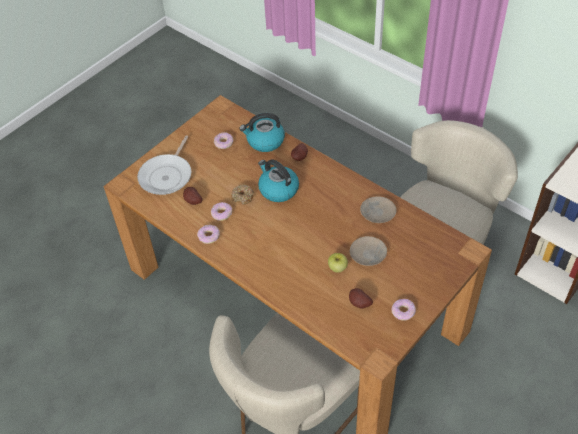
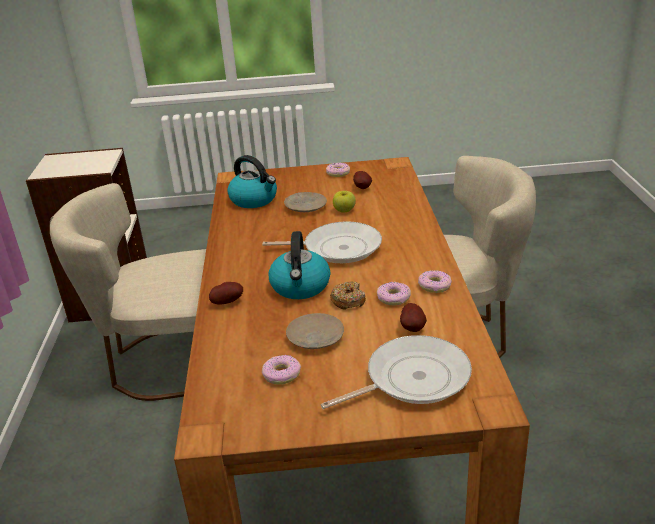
camera: 135 degrees left, 20 degrees down
kettle [239,113,285,152] -> kettle moved to [227,155,277,208]
beige plate [360,196,396,223] -> beige plate moved to [286,313,344,349]
none -> frying pan [263,221,382,263]

